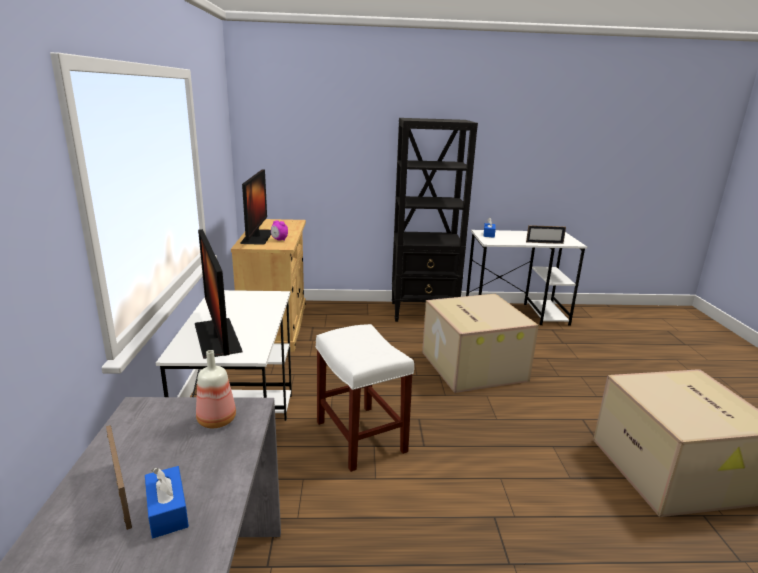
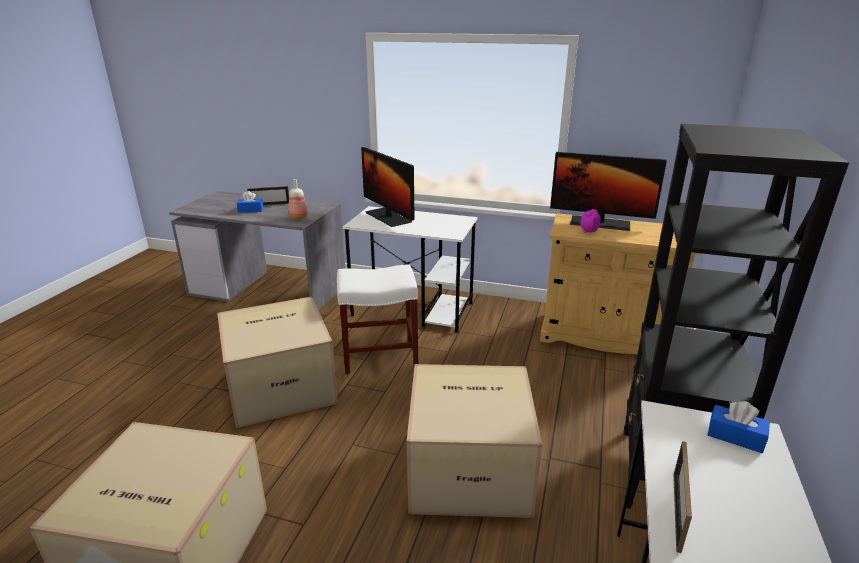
camera: 110 degrees right, 5 degrees up
monitor [195,229,242,359] -> monitor turned 120 degrees counterclockwise [361,147,415,227]
none -> cardboard box [217,296,338,428]

